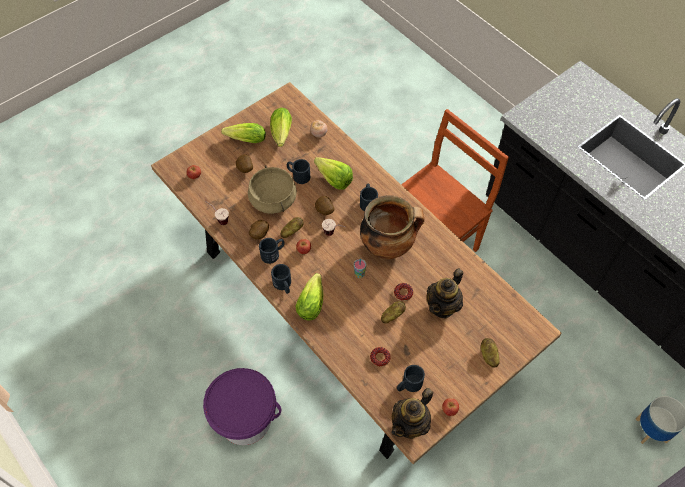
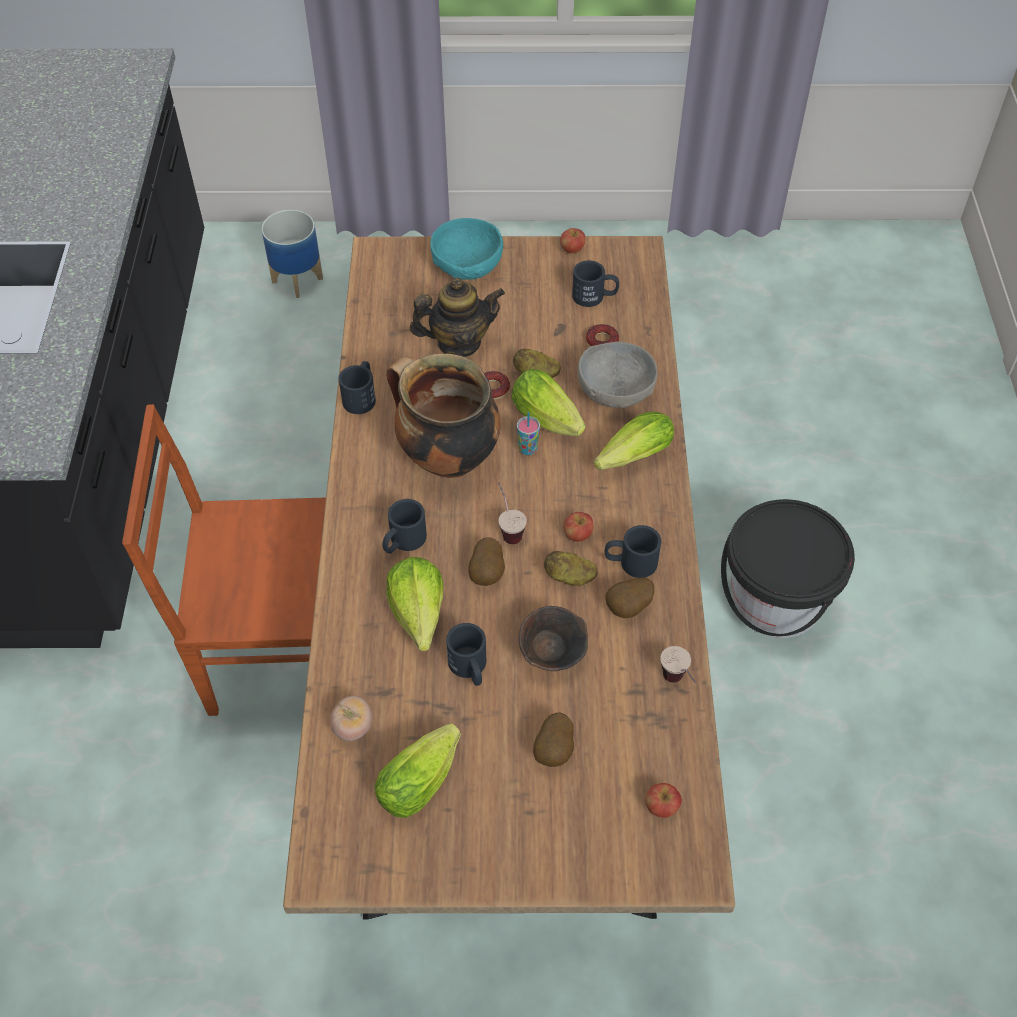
camera: 140 degrees left, 5 degrees down
purple bucket [203,368,281,445] -> black bucket [721,499,855,638]
lettuce [221,123,266,143] -> lettuce moved to [512,369,586,436]
beige cooking pot [248,165,297,214] -> brown bowl [518,606,588,671]
black mug [271,264,291,294] -> black mug moved to [339,361,376,414]
teapot [391,388,433,439] -> none
potato [481,338,499,367] -> turquoise bowl [430,218,503,280]
none -> grey bowl [578,342,658,408]

